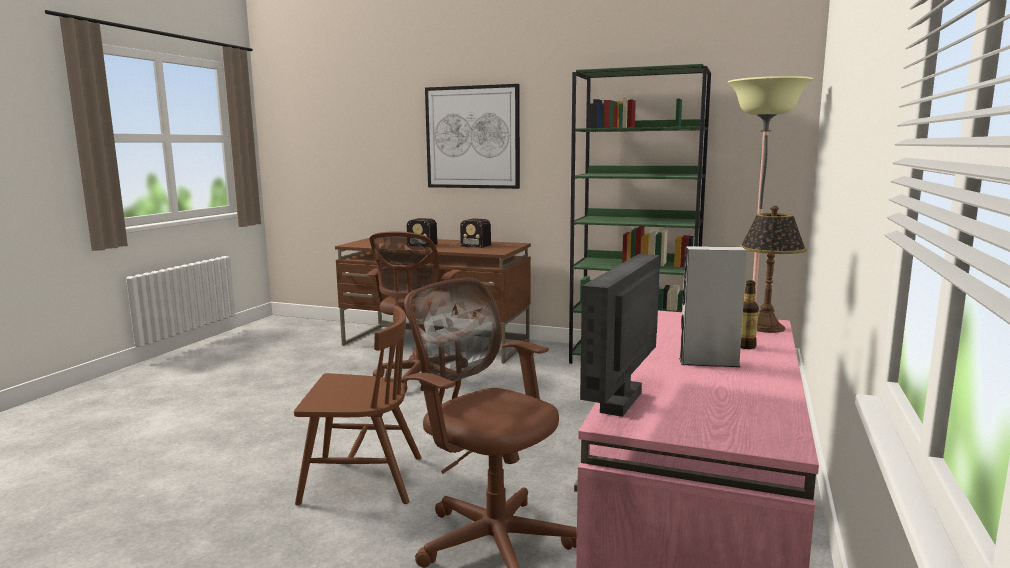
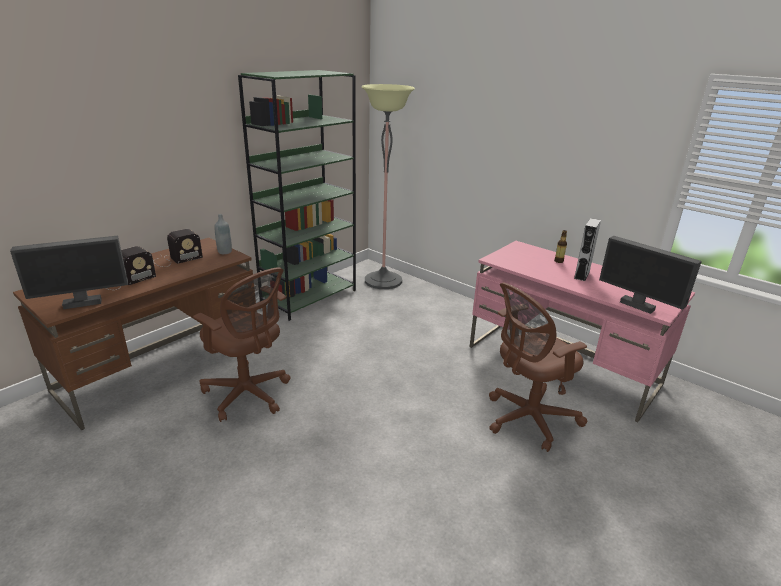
camera: 70 degrees left, 15 degrees up
brown chair [294,306,421,506] -> none
picture [425,84,520,189] -> none
table lamp [739,206,807,333] -> none
none -> monitor [10,236,128,309]
none -> grey bottle [215,214,232,254]

